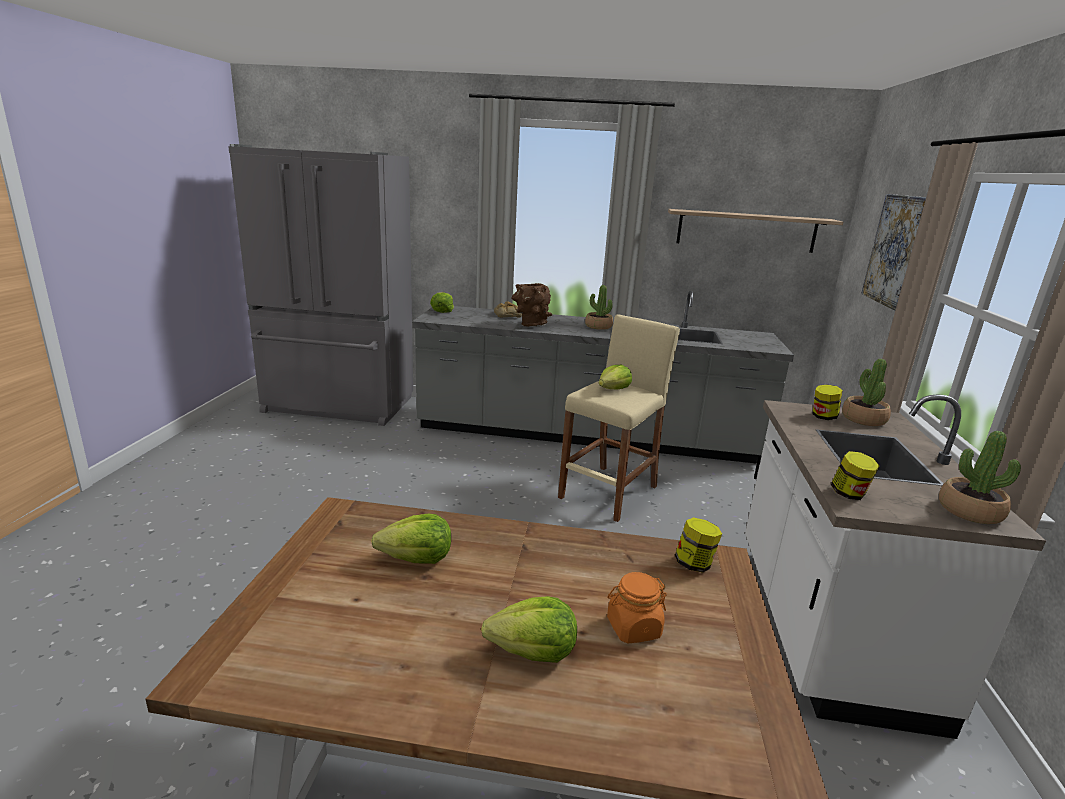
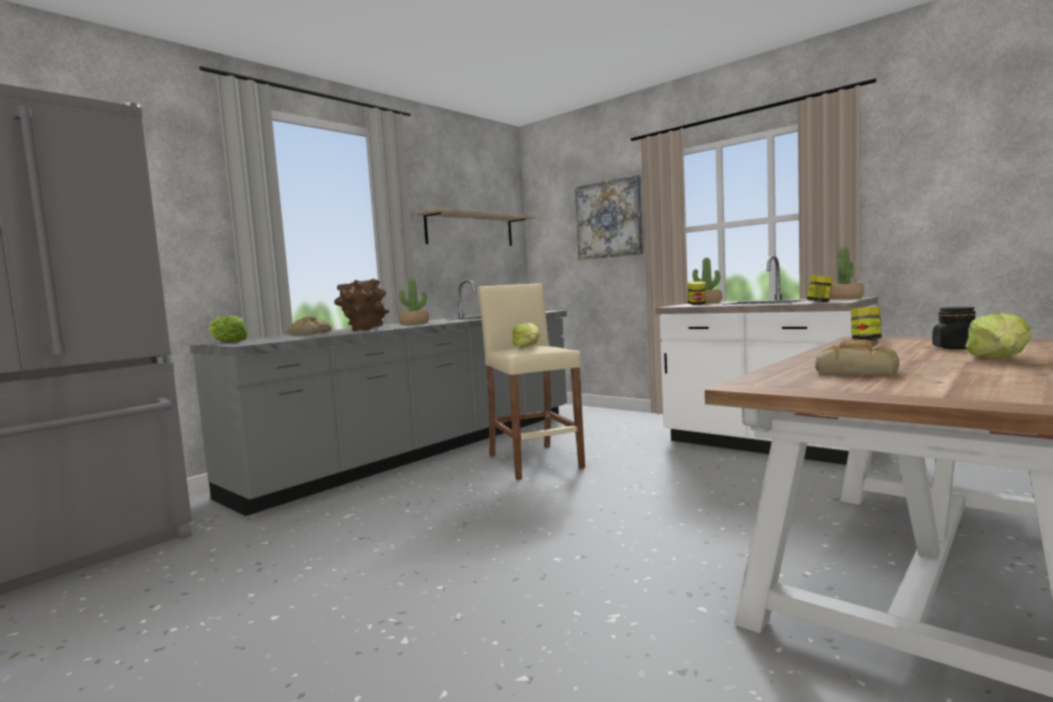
camera: 55 degrees left, 15 degrees down
lettuce [371,514,451,564] -> bread [815,339,900,376]
orange jar [607,572,667,643] -> black jar [932,307,976,349]

